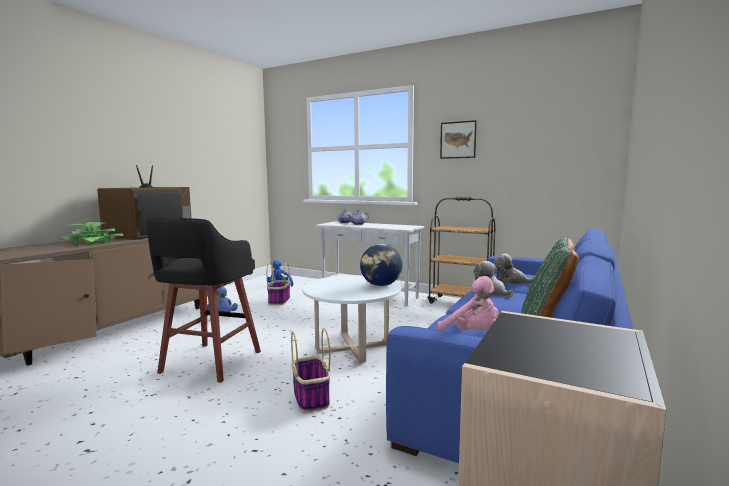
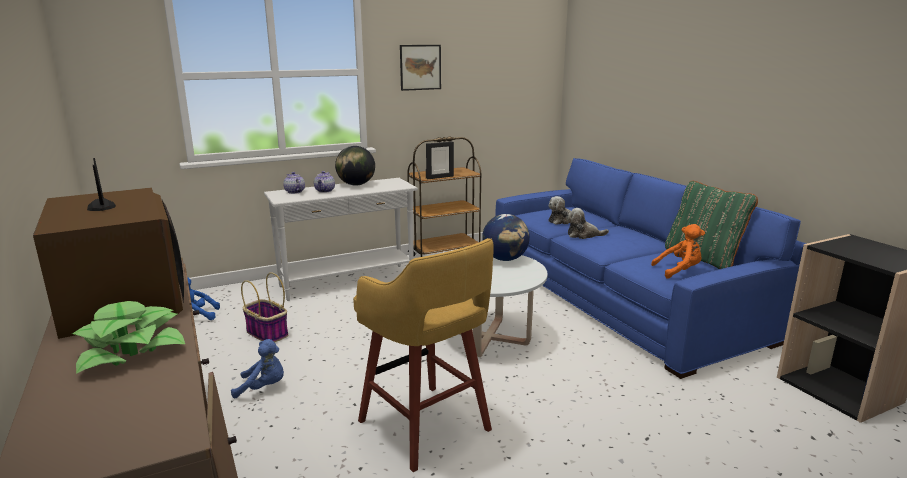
camera: 55 degrees left, 10 degrees up
black stool [147,217,261,383] -> yellow stool [353,238,494,472]
basket [291,328,330,412] -> none
pink plush toy [437,276,499,331] -> orange plush toy [651,224,705,279]
none -> globe [335,146,375,186]
none -> picture frame [426,141,454,179]

